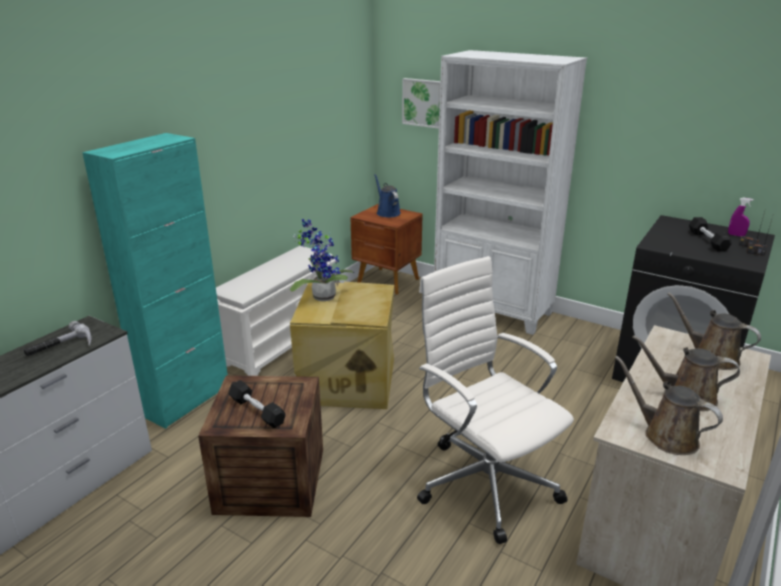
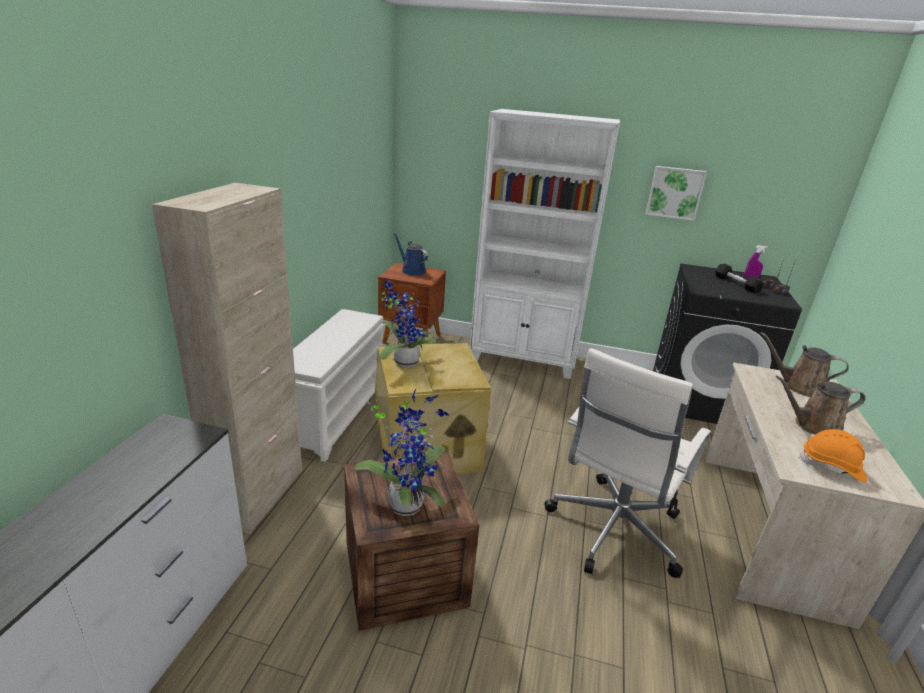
camera: 20 degrees left, 0 degrees up
hammer [24,321,92,356] -> none
turquoise cabinet [82,133,228,429] -> beige cabinet [152,183,302,534]
black dumbbell [229,380,286,428] -> potted plant [354,389,449,516]
picture [402,78,440,129] -> picture moved to [645,166,707,221]
white office chair [417,256,574,544] -> white office chair turned 90 degrees counterclockwise [544,348,711,578]
brown watering can [615,356,723,455] -> orange hard hat [799,429,867,483]

